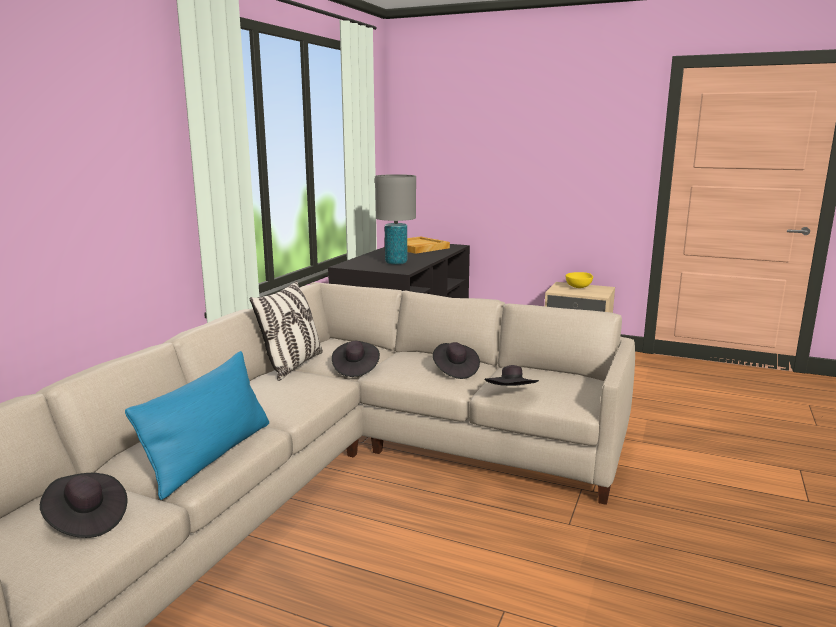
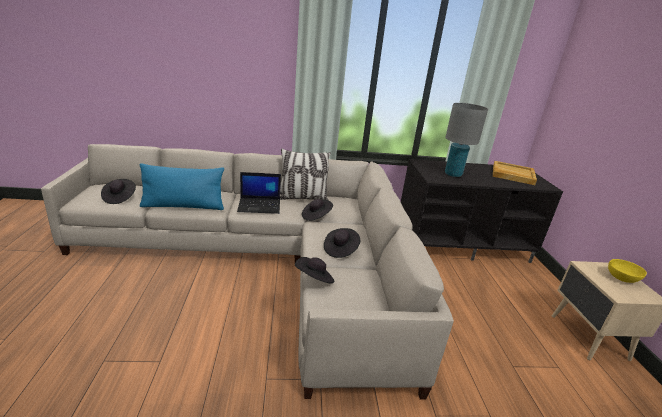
camera: 60 degrees right, 10 degrees up
none -> laptop [237,172,281,214]

